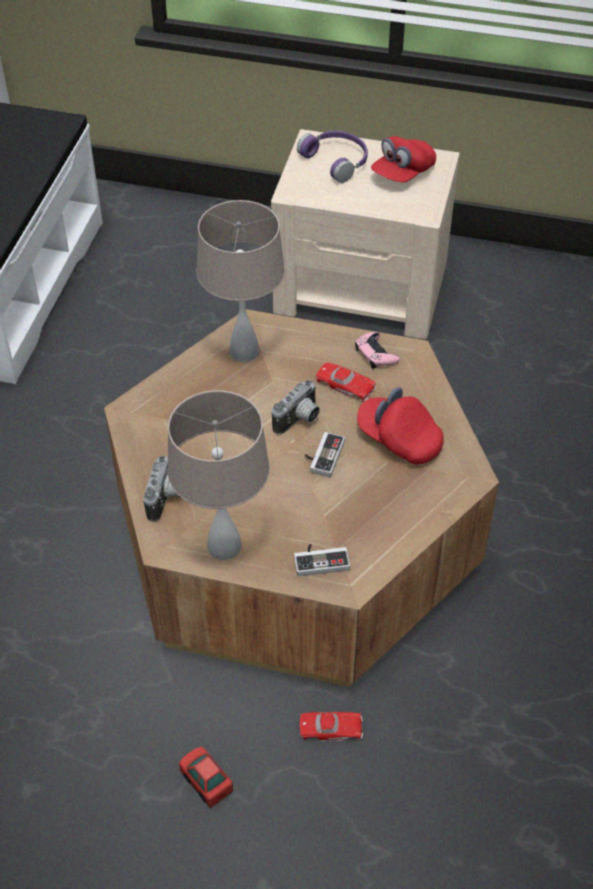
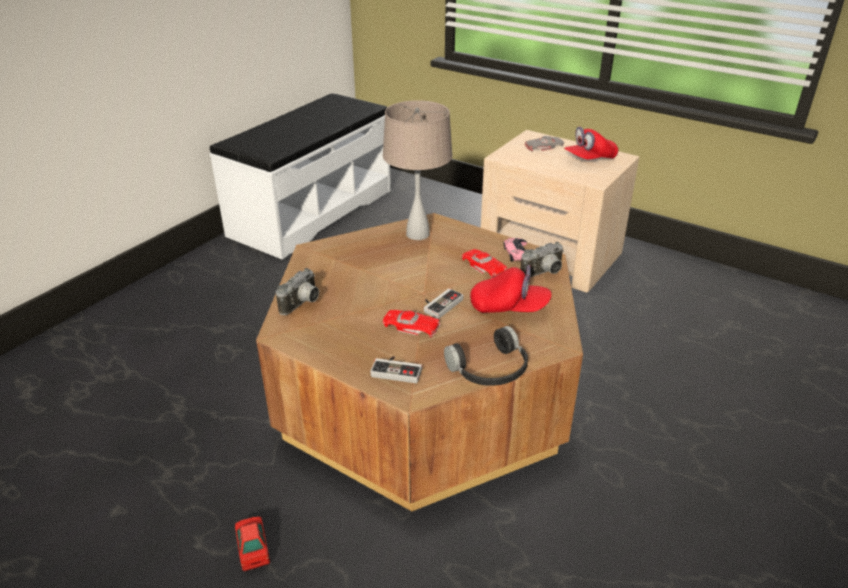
camera: 20 degrees right, 15 degrees down
beige table lamp [167,390,269,560] -> none
camera [272,380,320,435] -> camera moved to [521,242,564,277]
purple headphones [297,131,368,183] -> grey toy car [525,136,564,152]
red toy car [300,712,363,741] -> red toy car moved to [383,310,440,338]
red cap [357,387,444,464] -> red cap turned 135 degrees clockwise [470,265,551,313]
none -> black headphones [444,326,528,386]

